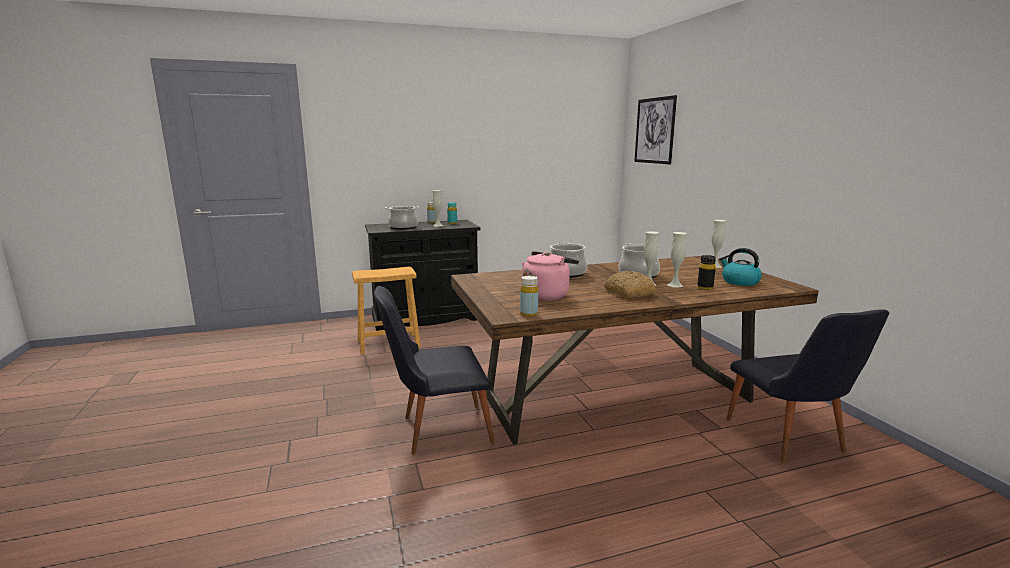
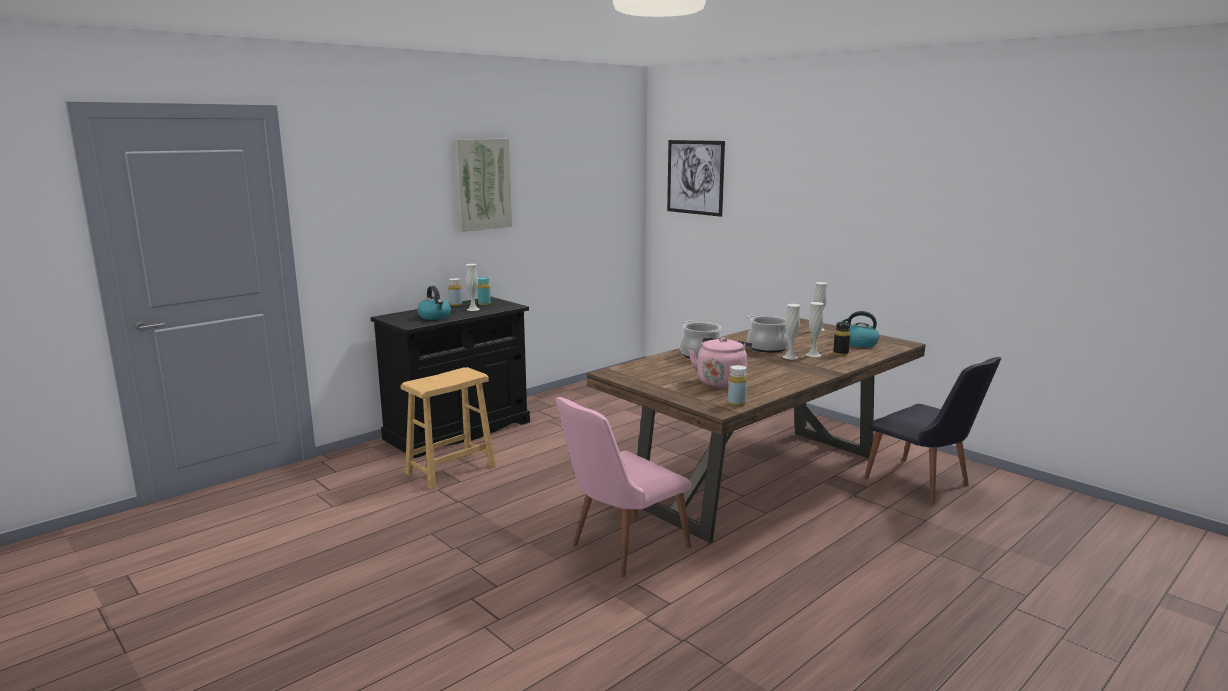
camera: 25 degrees left, 0 degrees up
black chair [374,286,495,455] -> pink chair [555,397,692,577]
cooking pot [385,206,420,230] -> kettle [417,286,451,320]
bread [604,270,656,298] -> none
none -> picture [454,139,512,232]

